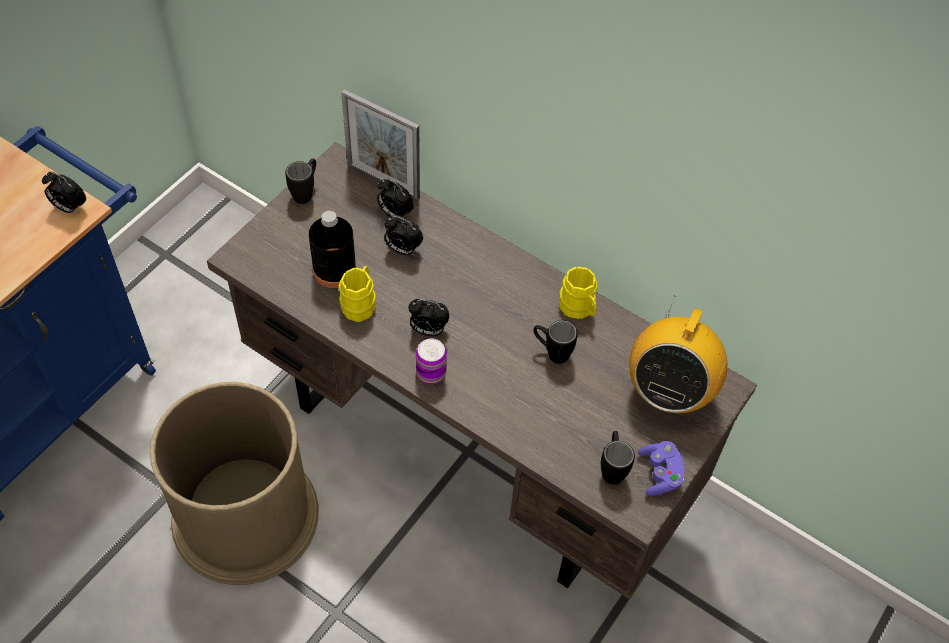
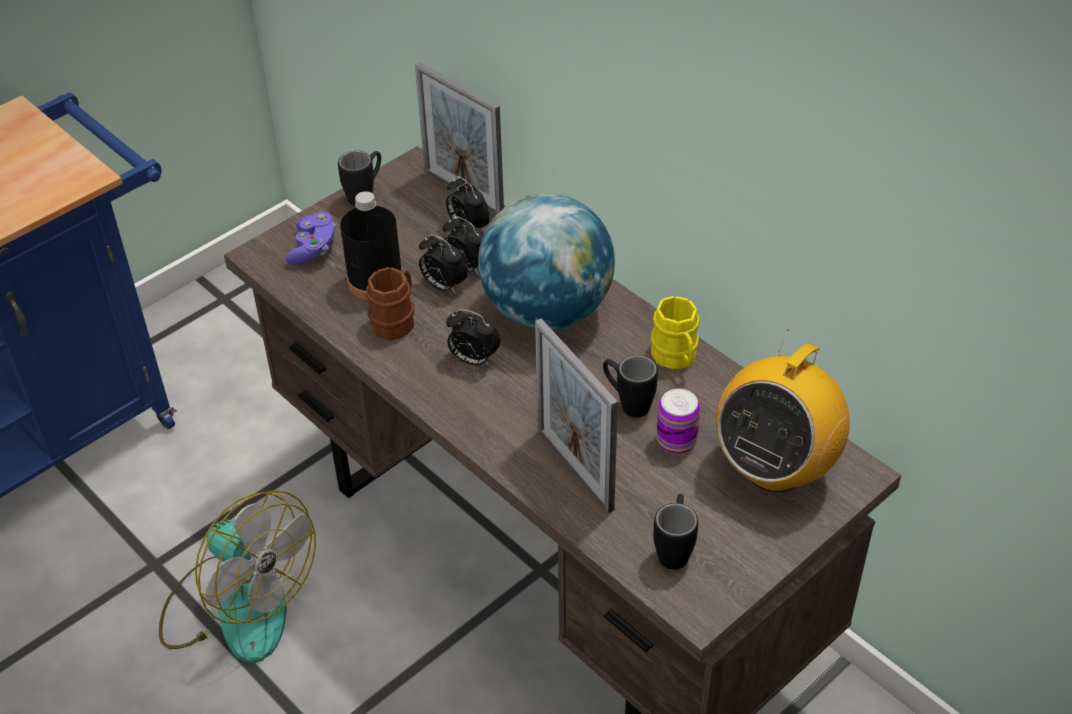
camera: 15 degrees right, 10 degrees down
alarm clock [42,171,86,214] -> alarm clock moved to [419,234,468,294]
brown trash can [150,382,319,585] -> fan [159,490,316,663]
yellow mug [339,266,376,322] -> brown mug [366,267,414,341]
can [416,338,447,384] -> can moved to [657,389,700,454]
purple game controller [638,441,684,496] -> purple game controller moved to [285,212,335,265]
none -> globe [478,193,615,330]
none -> picture frame [535,318,618,514]

